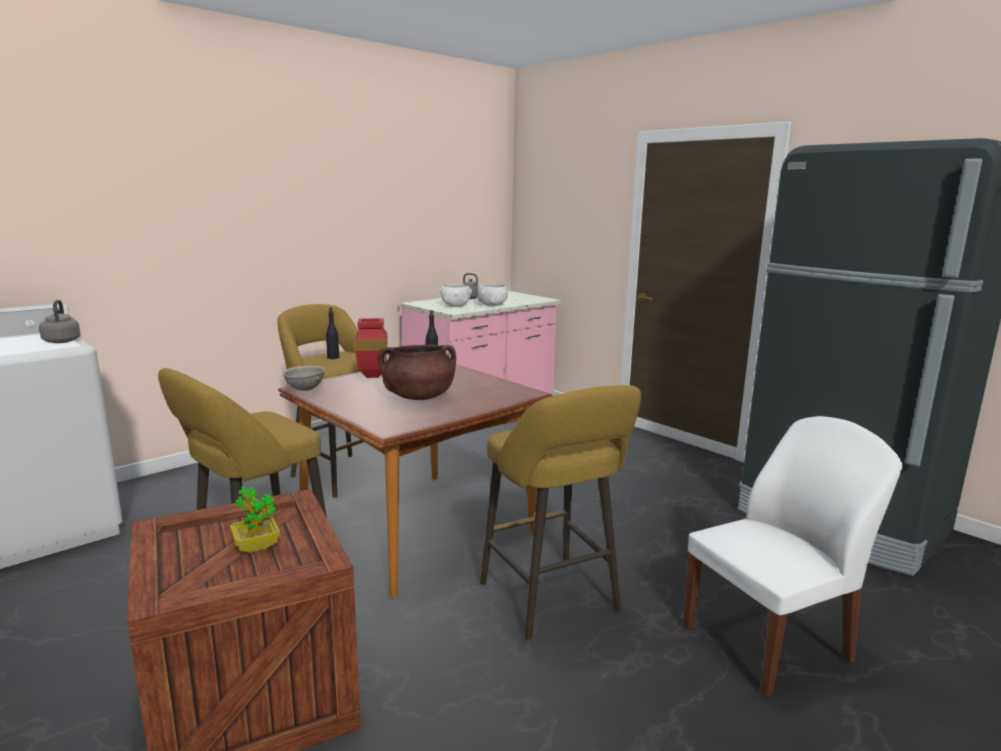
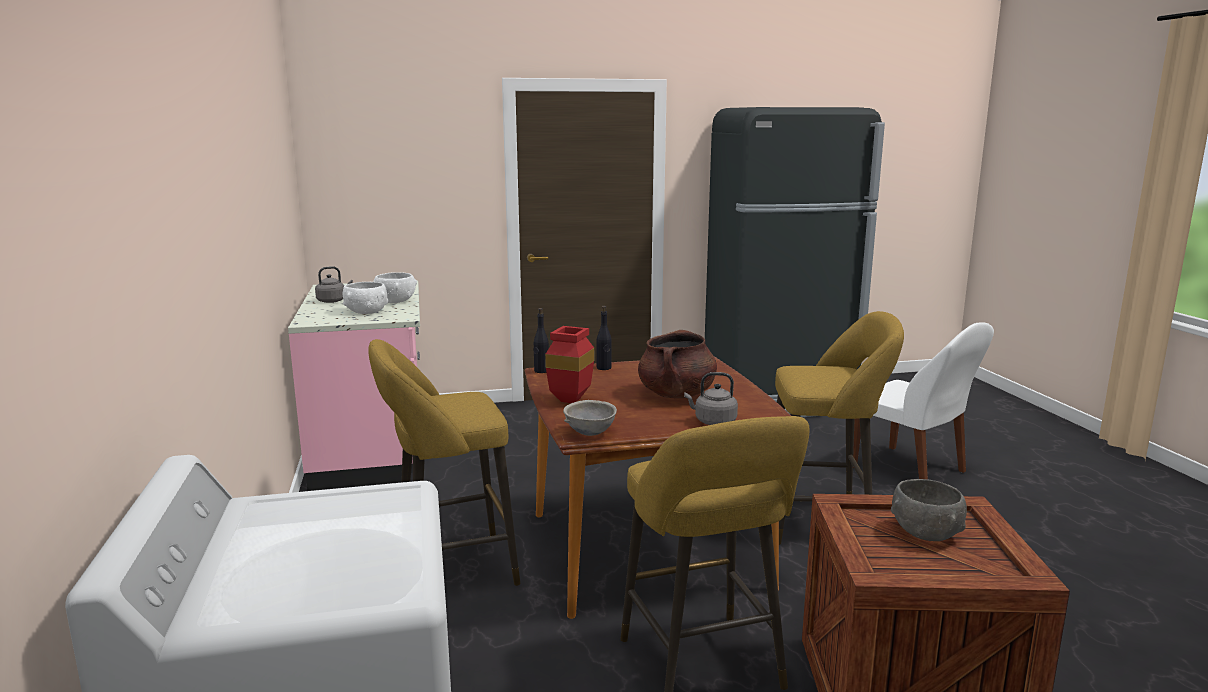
camera: 60 degrees left, 0 degrees up
grey kettle [39,300,80,343] -> grey kettle moved to [684,372,738,425]
potted plant [230,487,280,553] -> grey bowl [891,479,967,541]
black bottle [326,307,339,359] -> black bottle moved to [597,306,612,370]
white chair [683,416,902,697] -> white chair turned 135 degrees clockwise [853,322,994,479]

